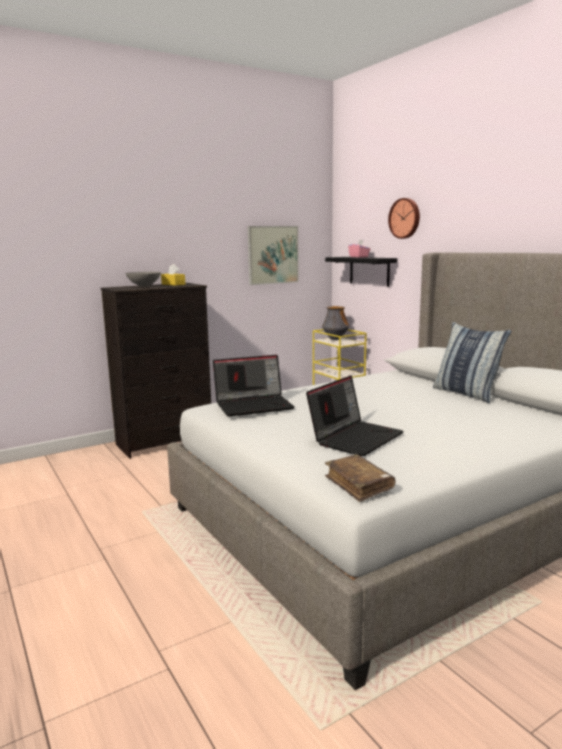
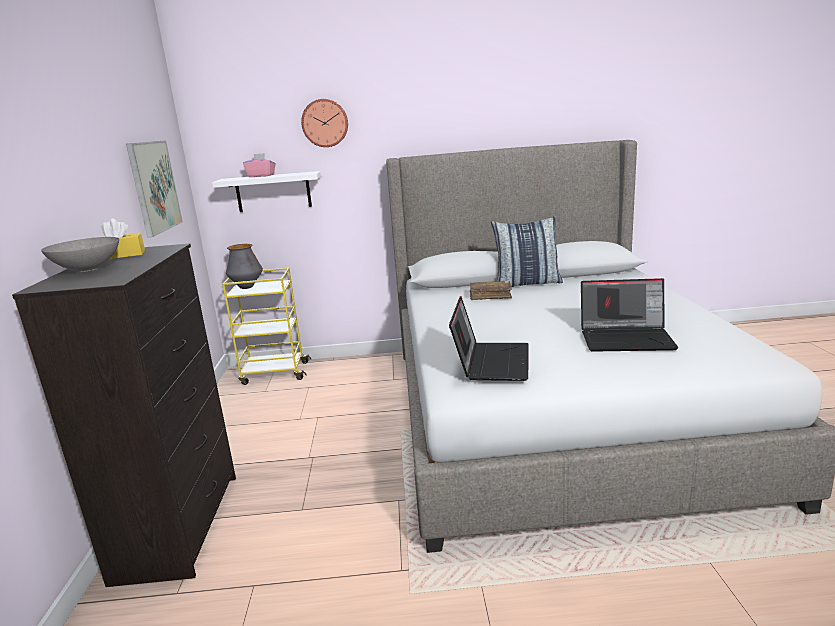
camera: 60 degrees left, 5 degrees up
laptop [306,376,404,456] -> laptop turned 120 degrees clockwise [581,278,679,352]
black shelf [325,257,397,287] -> white shelf [212,171,321,212]
brown book [325,454,395,502] -> brown book moved to [470,281,512,300]

